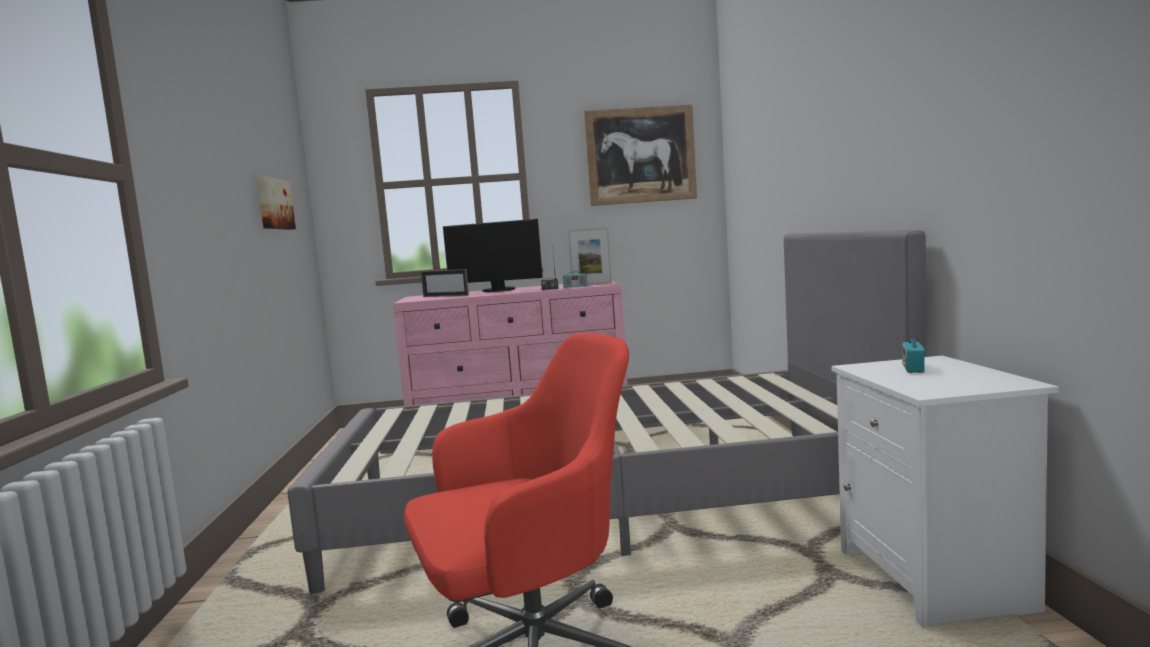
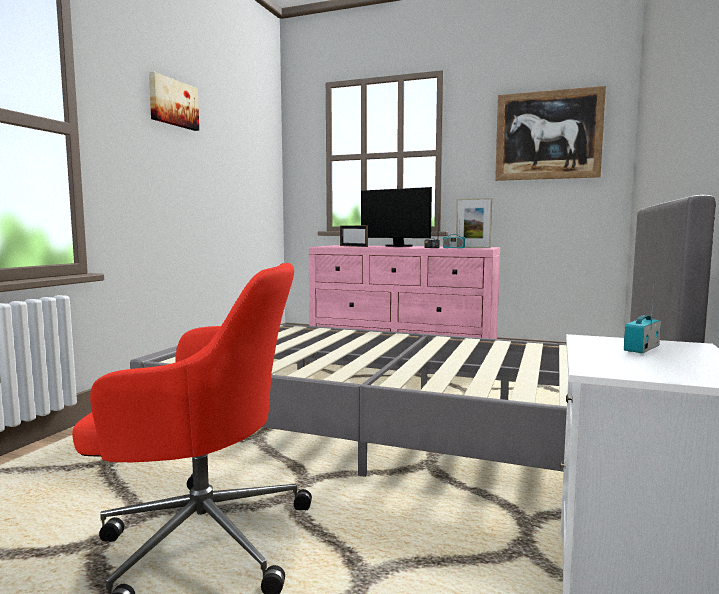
camera: 25 degrees right, 0 degrees up
picture [257,176,296,230] -> picture moved to [149,72,199,131]

